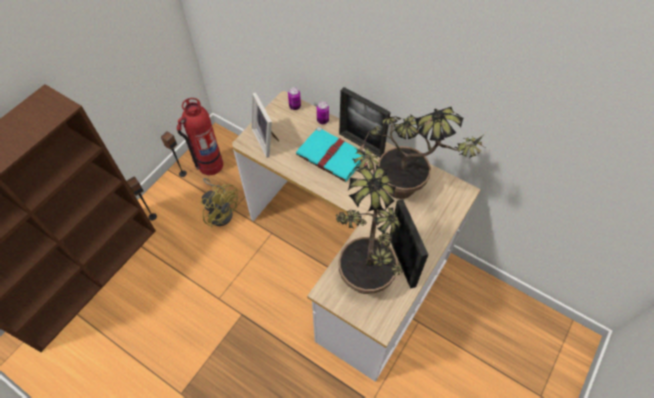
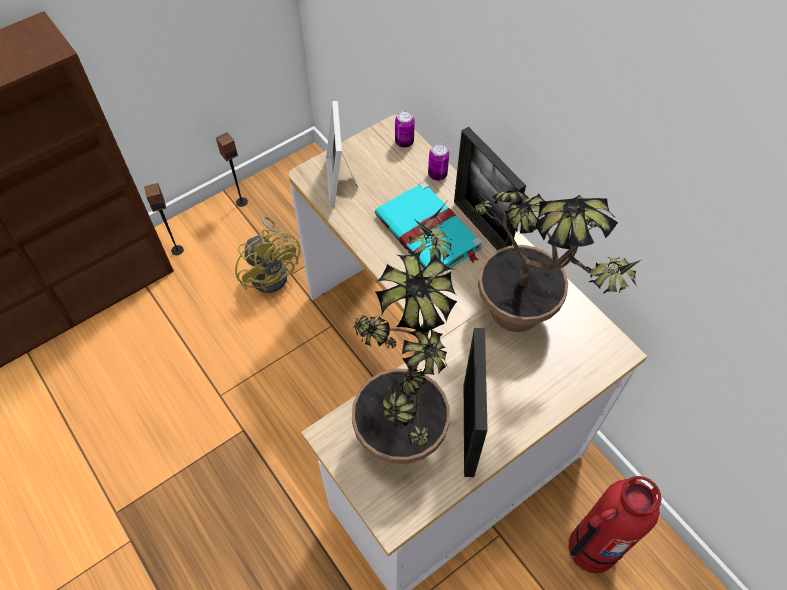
camera: 20 degrees right, 0 degrees up
fire extinguisher [177,98,223,175] -> fire extinguisher moved to [569,476,661,573]

